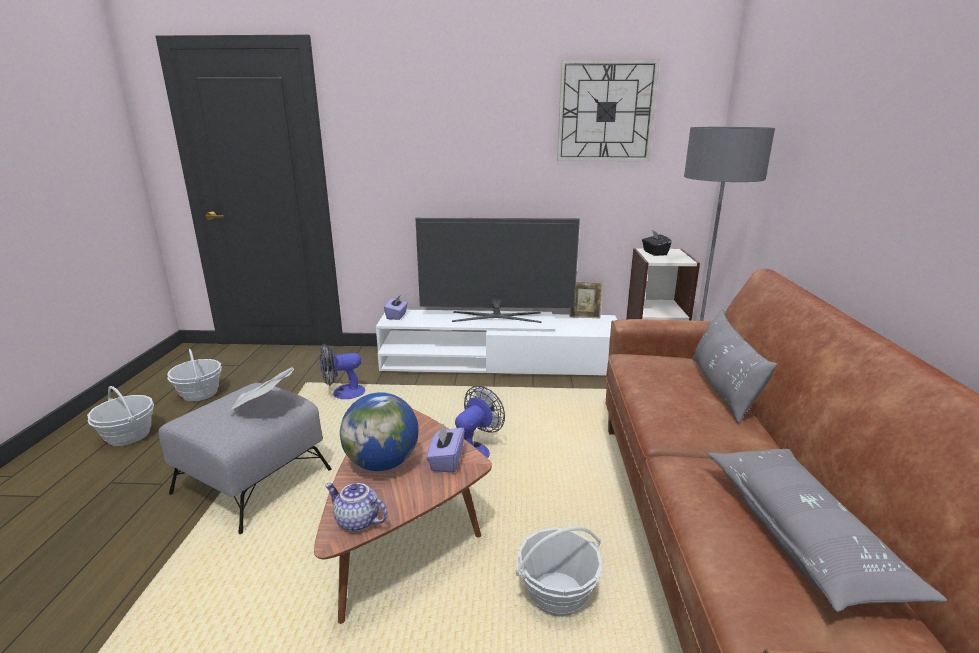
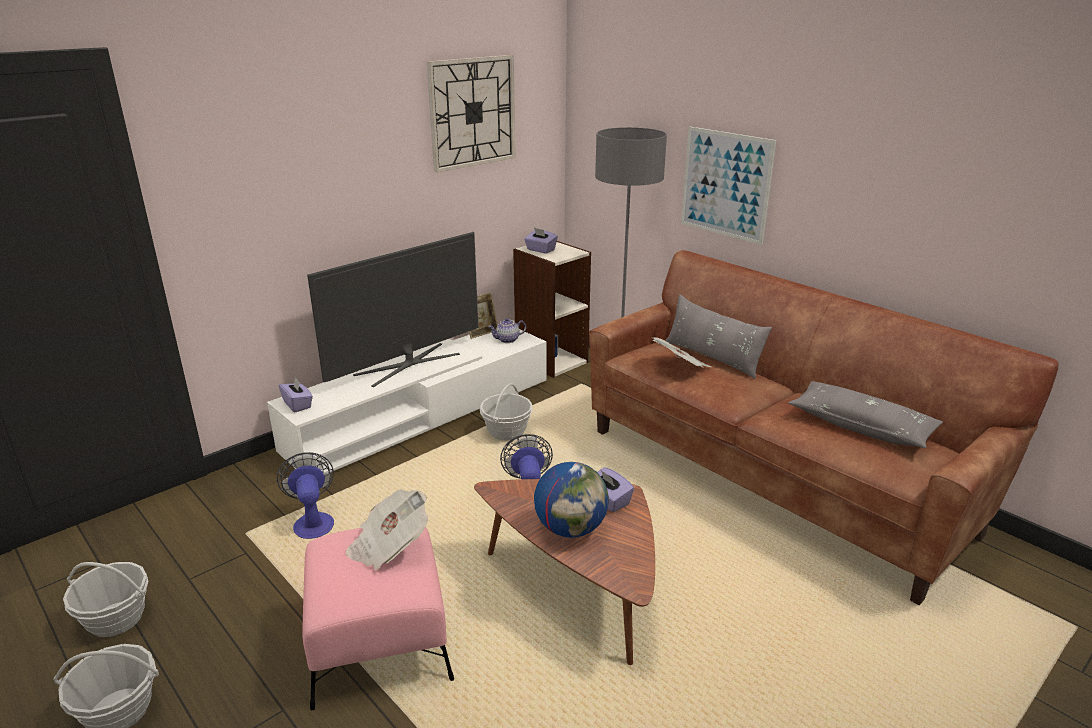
camera: 45 degrees left, 5 degrees up
grey ottoman [158,383,332,534] -> pink ottoman [302,527,454,710]
fan [320,344,365,399] -> fan turned 135 degrees clockwise [277,452,334,539]
teapot [325,483,388,532] -> teapot moved to [488,318,526,343]
basket [516,526,603,617] -> basket moved to [480,383,532,440]
black tissue box [642,230,672,256] -> purple tissue box [524,228,558,254]
none -> newspaper [652,337,712,368]
none -> picture [681,127,776,245]

